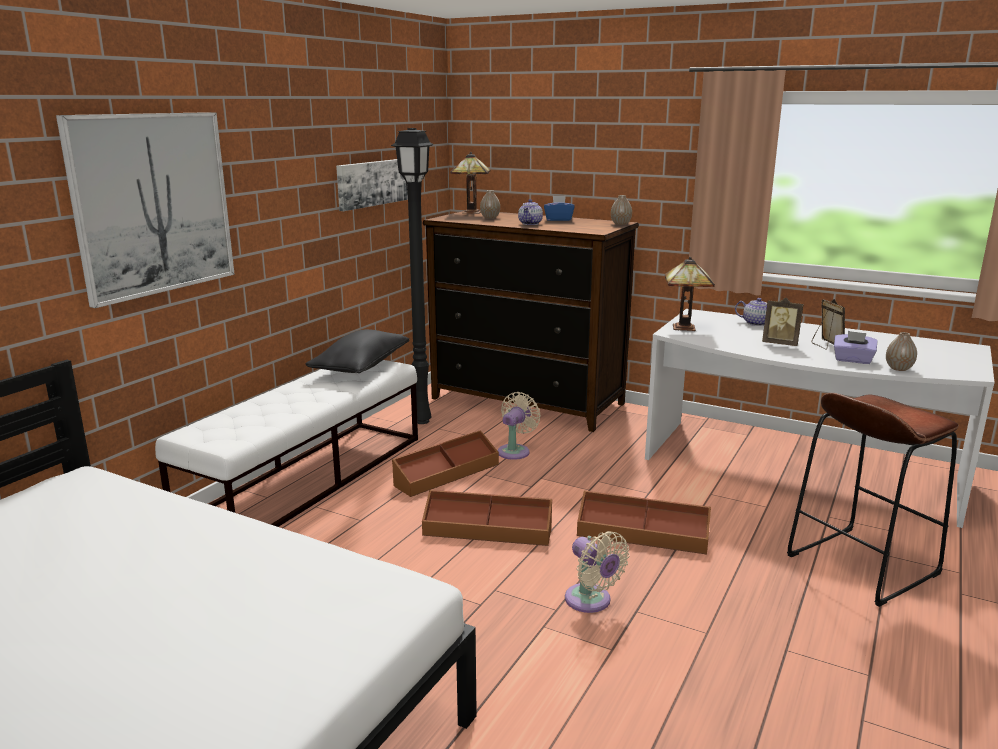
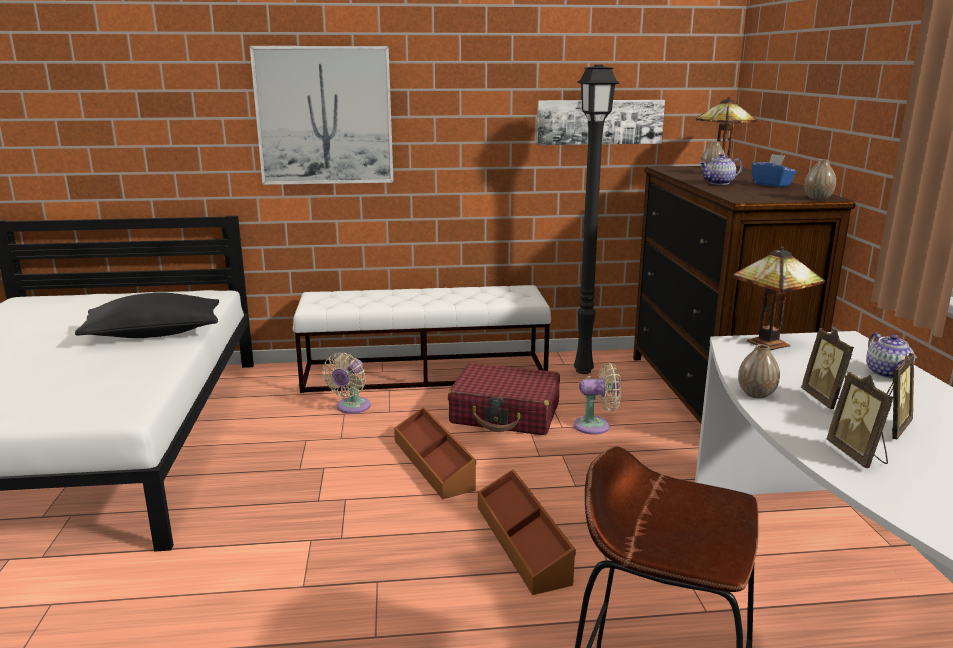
camera: 55 degrees right, 0 degrees up
black pillow [306,329,410,373] -> black pillow moved to [75,293,219,338]
brown storage box [392,430,499,497] -> red suitcase [448,363,560,435]
beige fan [565,531,630,613] -> beige fan moved to [322,353,371,414]
purple tissue box [834,331,877,364] -> picture frame [826,372,894,468]
vase [886,332,917,371] -> vase moved to [738,344,780,399]

